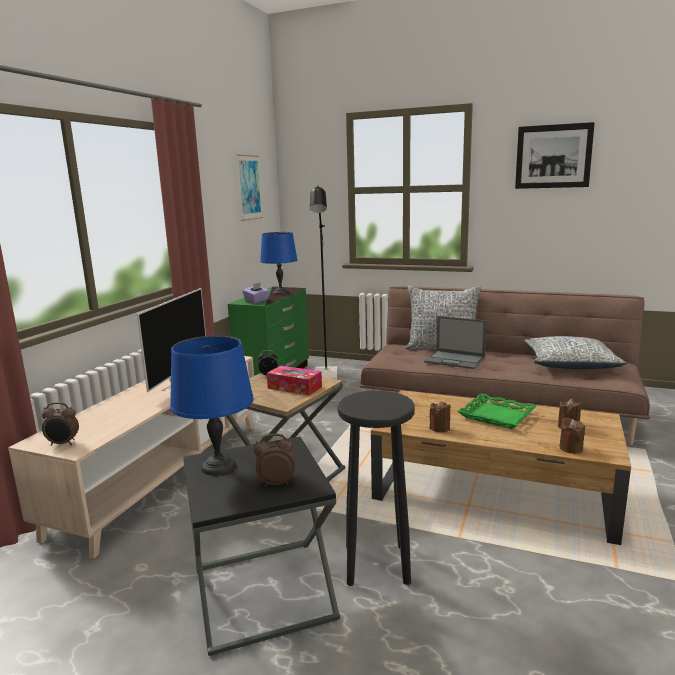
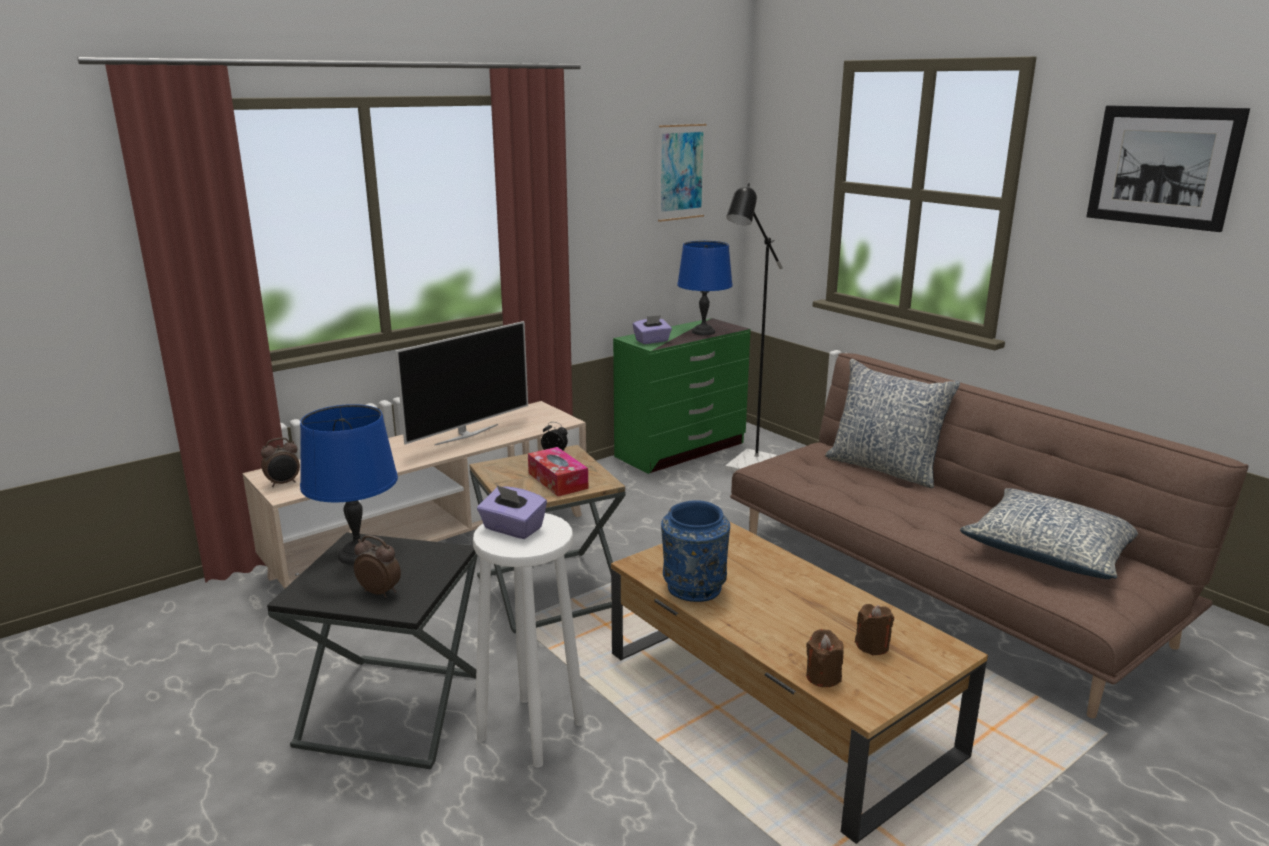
camera: 30 degrees right, 5 degrees up
alarm clock [42,402,79,446] -> alarm clock turned 60 degrees counterclockwise [261,438,300,487]
black stool [338,390,415,586] -> white stool [473,513,584,767]
laptop [424,316,486,369] -> none
brown candle [429,401,451,432] -> blue vase [661,500,730,602]
green tray [457,393,536,429] -> none
none -> purple tissue box [477,485,547,539]

